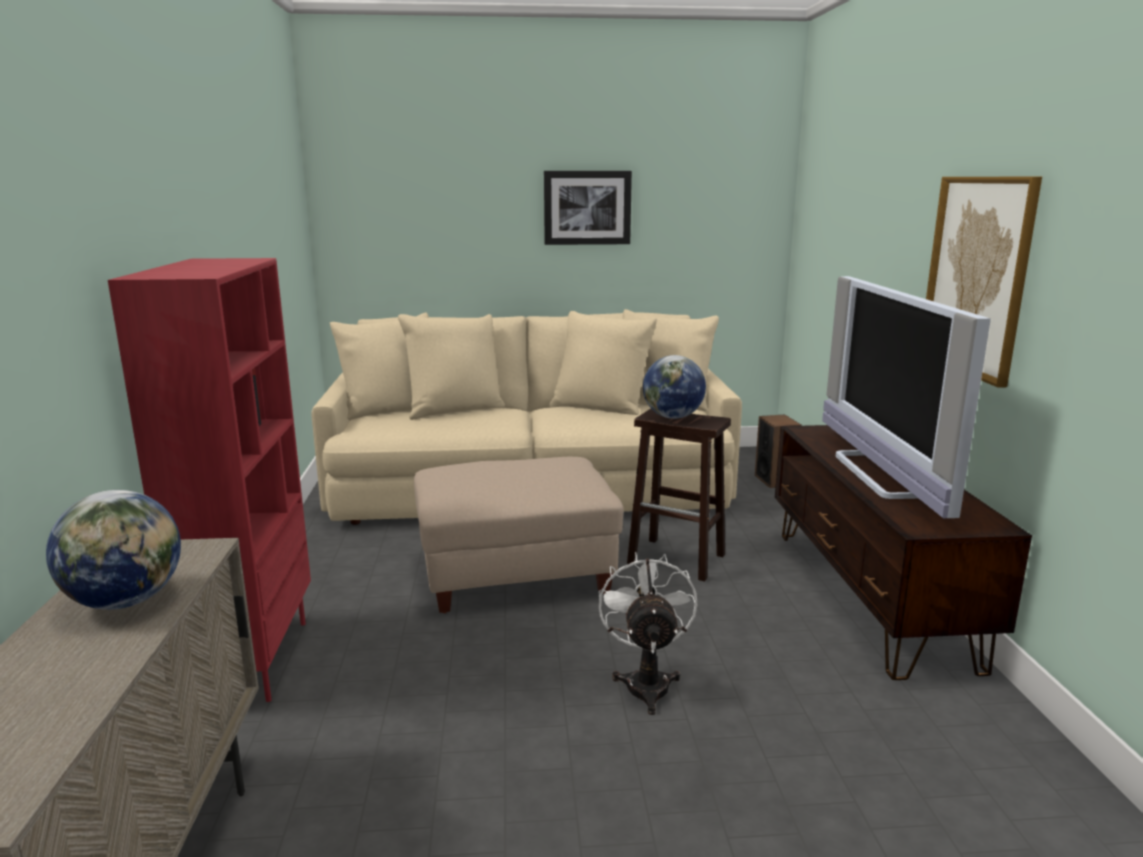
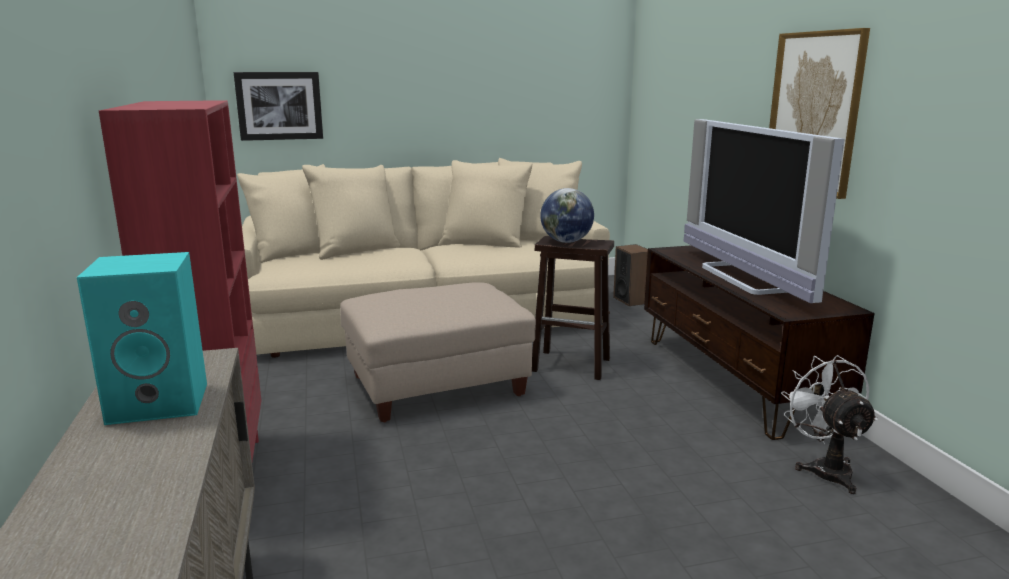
camera: 10 degrees left, 0 degrees up
globe [46,490,181,610] -> turquoise speaker [77,252,207,425]
picture [544,171,632,245] -> picture moved to [234,72,323,141]
white fan [599,552,697,715] -> white fan moved to [781,355,878,494]

